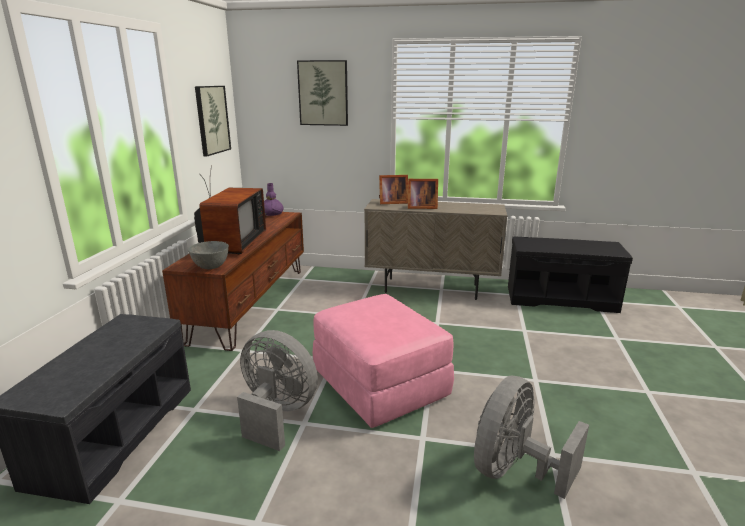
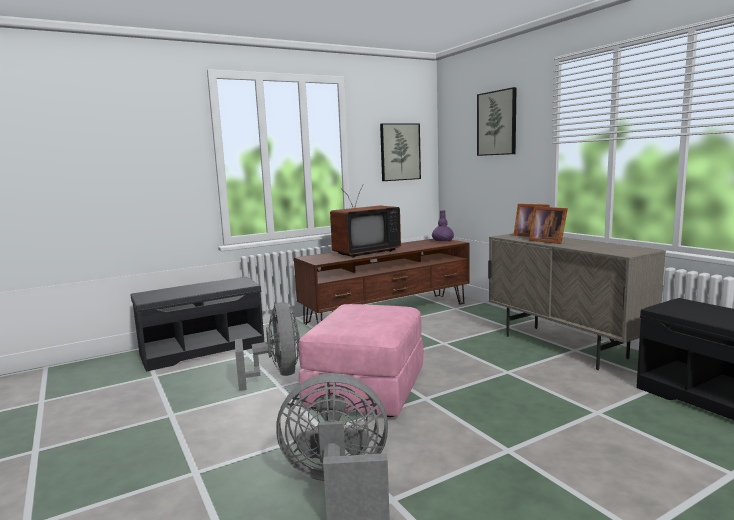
camera: 50 degrees right, 10 degrees down
grey bowl [188,241,229,270] -> none

